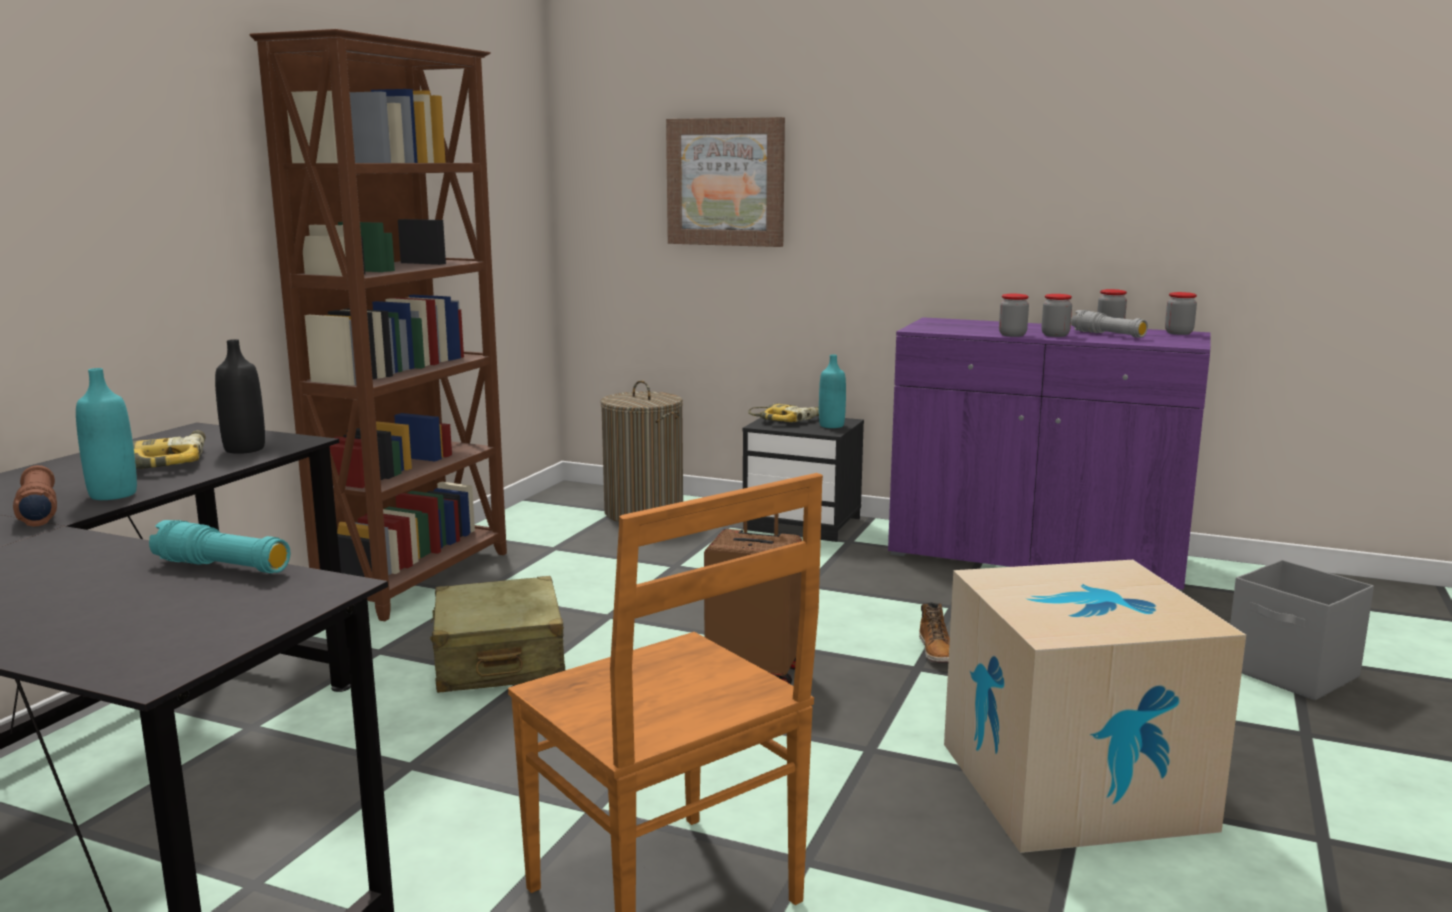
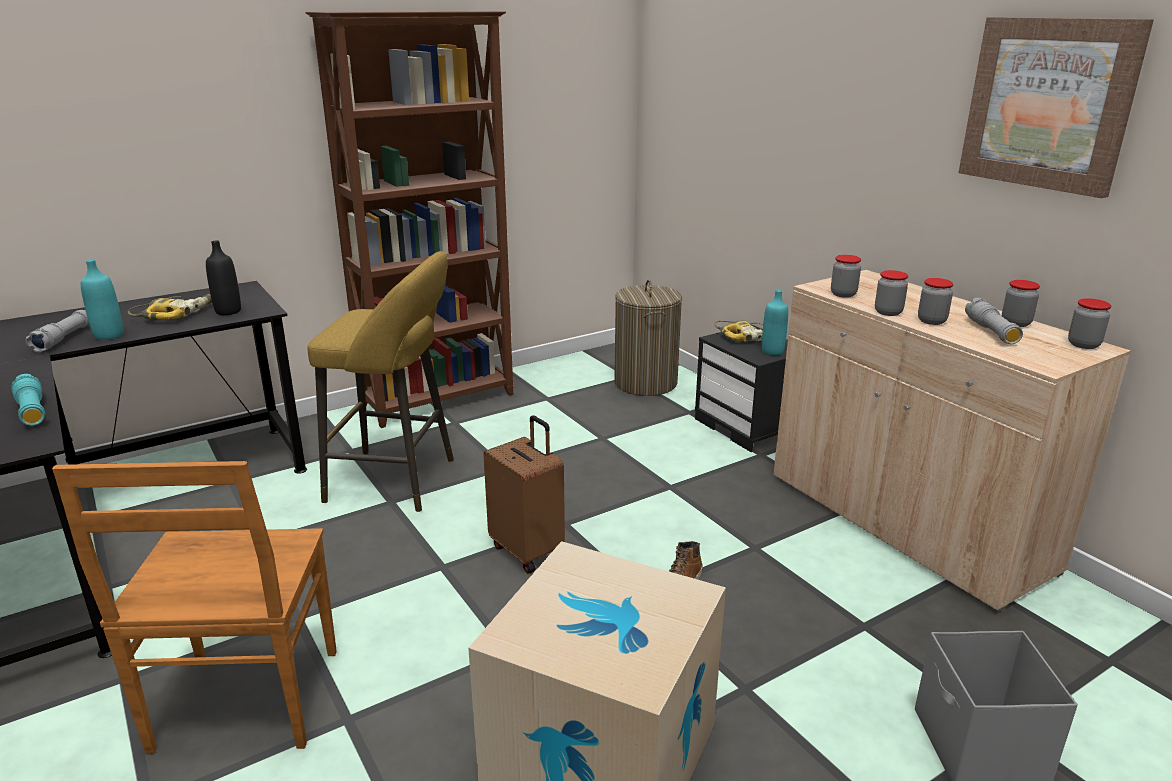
camera: 35 degrees right, 10 degrees up
brown flashlight [13,465,57,526] -> grey flashlight [25,310,89,352]
beige suitcase [430,576,565,693] -> yellow stool [307,251,454,512]
picture [666,117,785,247] -> picture moved to [958,17,1154,198]
purple cabinet [888,317,1211,592] -> beige cabinet [774,270,1131,612]
none -> jar [831,255,861,298]

